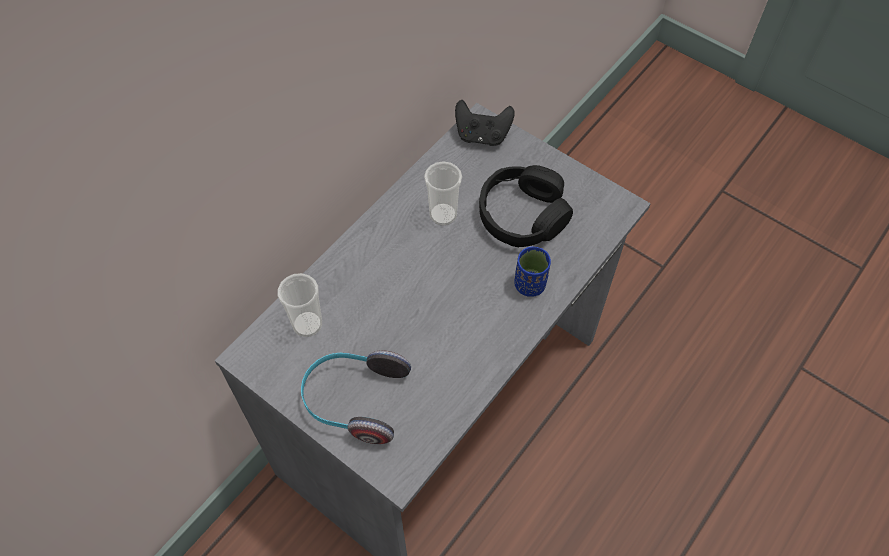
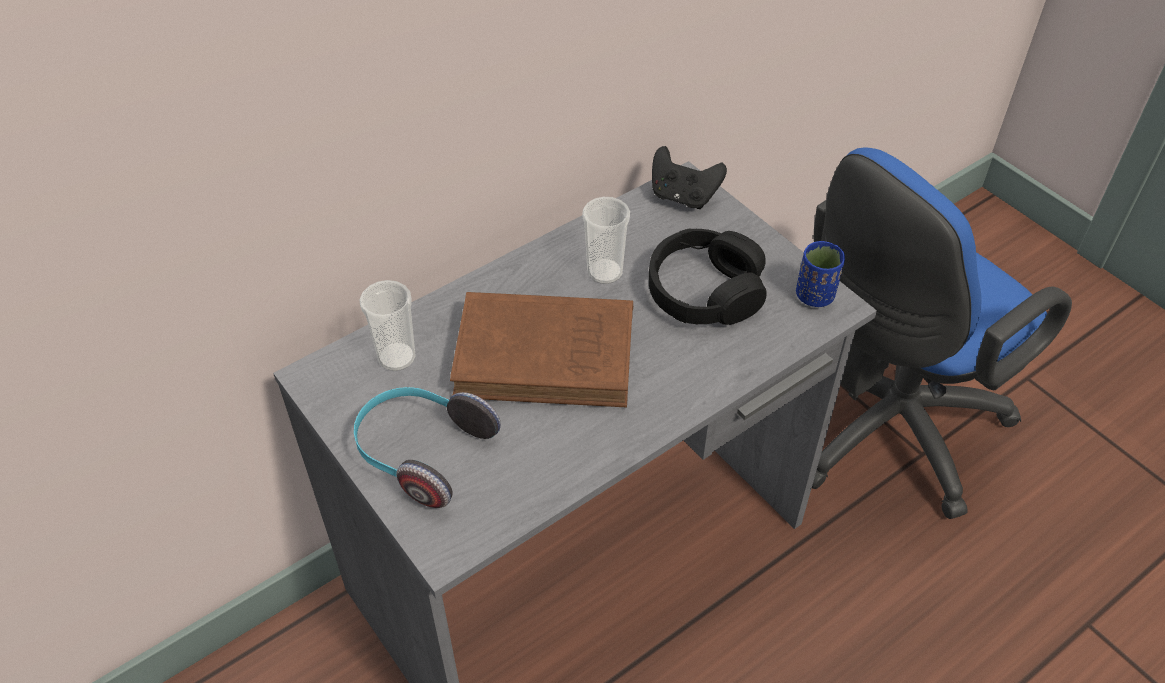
camera: 15 degrees right, 10 degrees down
blue cup [514,246,551,297] -> blue cup moved to [796,241,845,307]
none -> brown book [450,292,633,408]
none -> blue office chair [812,147,1072,519]

